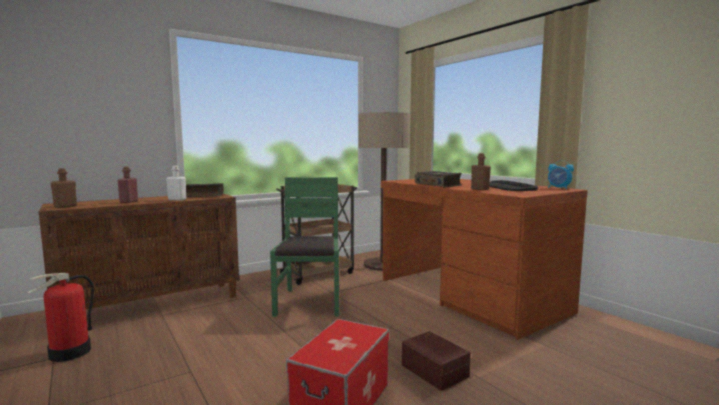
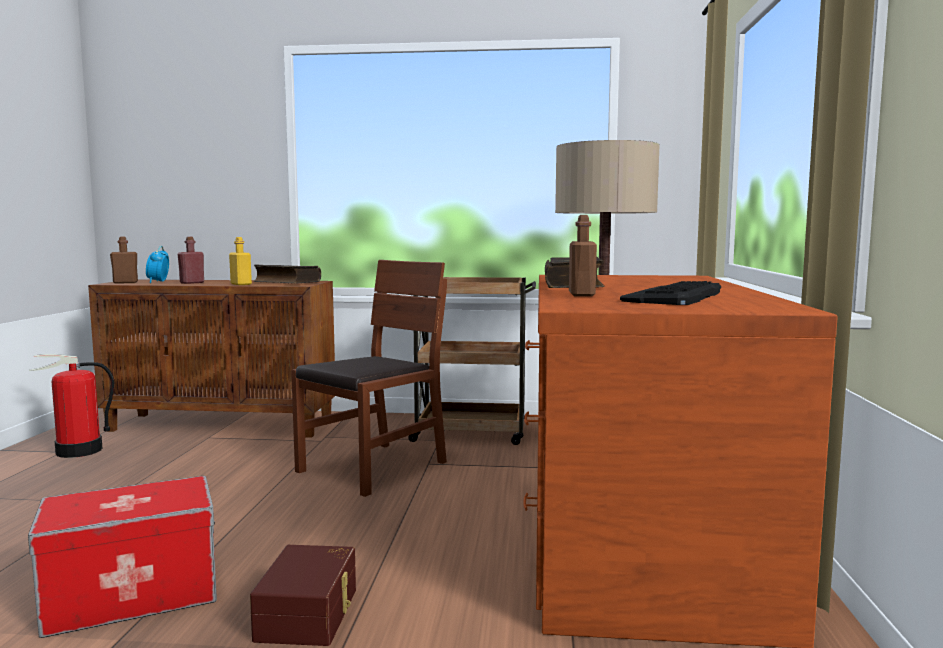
camera: 40 degrees right, 0 degrees up
white bottle [166,166,186,200] -> yellow bottle [229,237,252,285]
green chair [270,177,339,317] -> brown chair [291,260,447,497]
alarm clock [548,160,574,189] -> alarm clock moved to [146,246,169,283]

